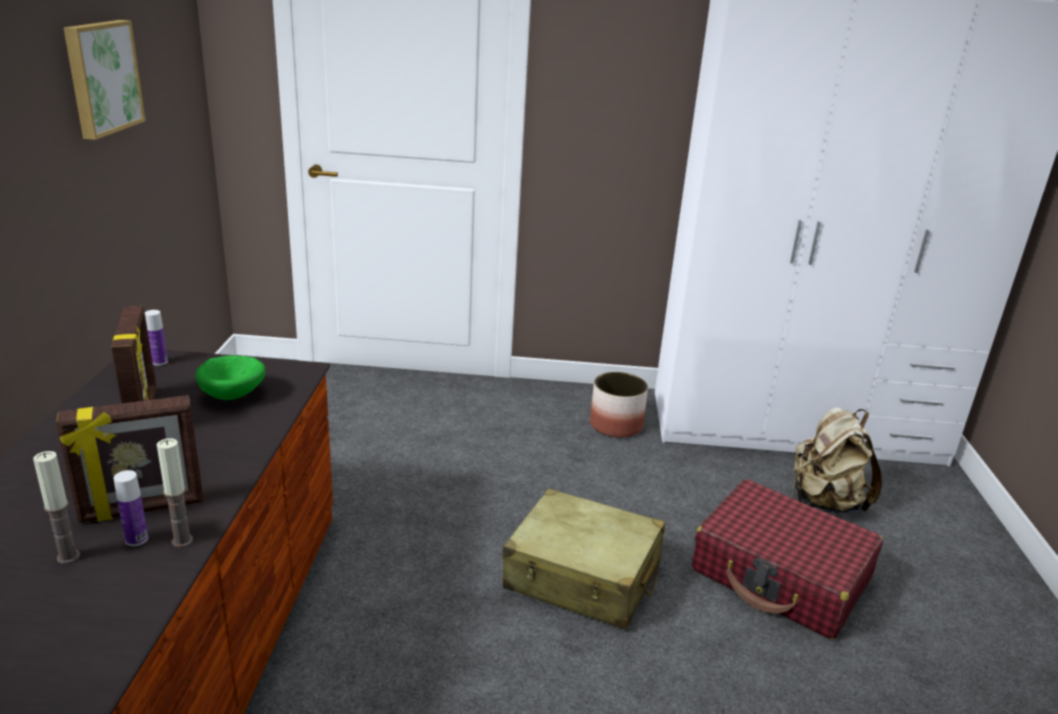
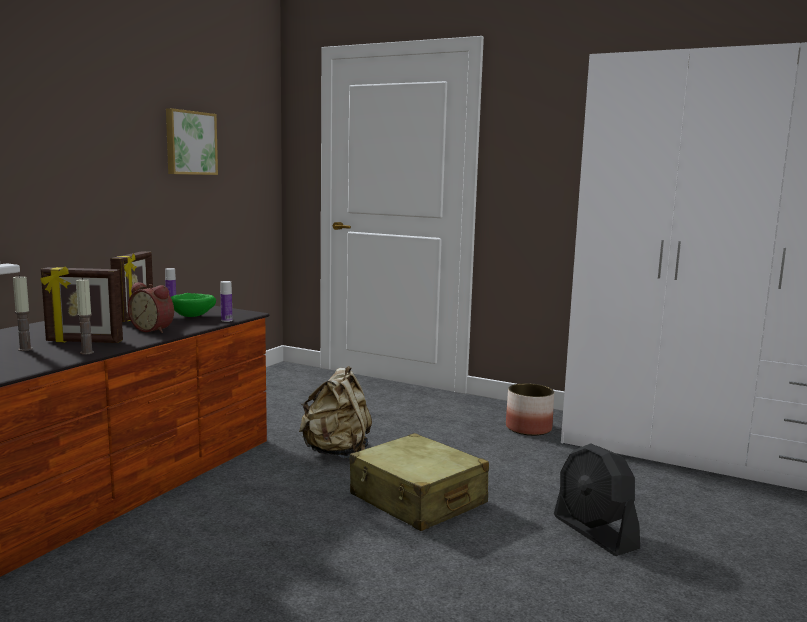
camera: 25 degrees right, 15 degrees down
bottle [114,470,148,546] -> bottle moved to [221,281,232,322]
red suitcase [691,479,883,640] -> black fan [554,443,640,556]
beige backpack [792,407,882,513] -> beige backpack moved to [299,366,372,458]
none -> alarm clock [128,282,174,333]

